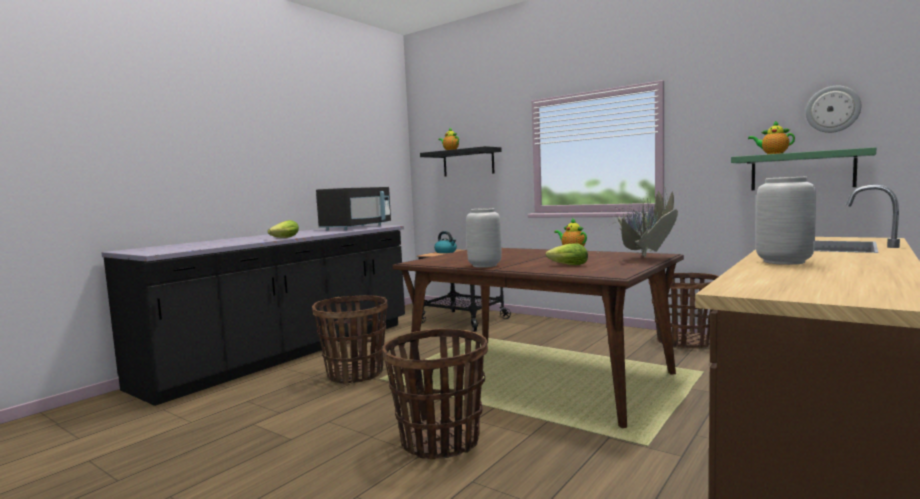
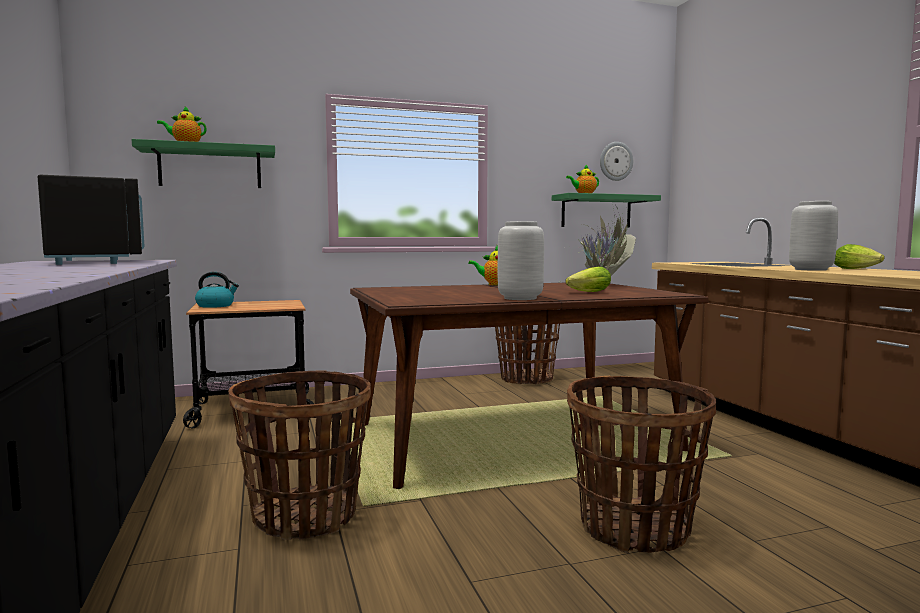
camera: 55 degrees left, 0 degrees up
lettuce [268,220,299,238] -> lettuce moved to [834,244,885,269]
black shelf [420,146,502,177] -> green shelf [132,139,275,188]

